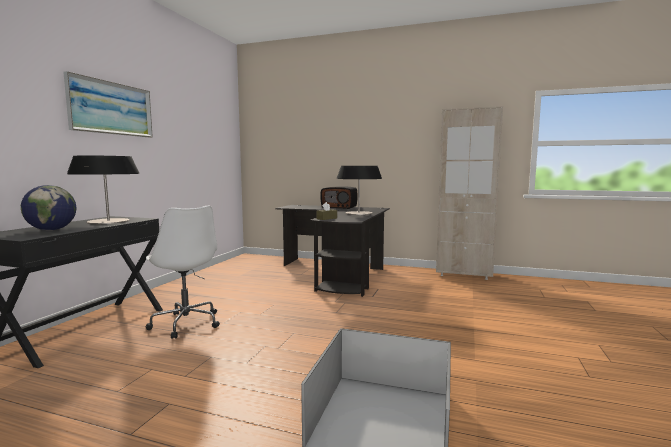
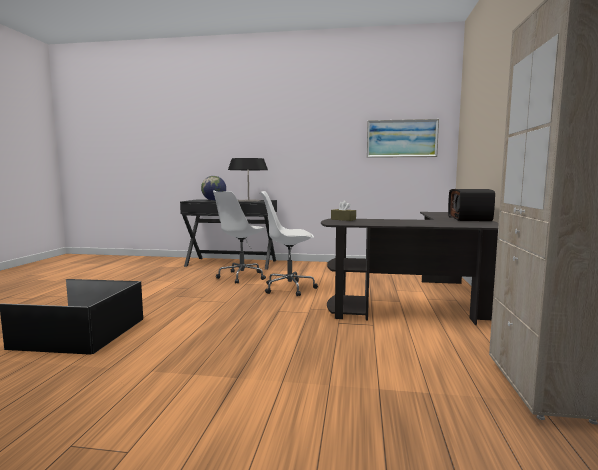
camera: 80 degrees right, 0 degrees up
picture [63,71,153,138] -> picture moved to [367,119,439,158]
table lamp [337,166,382,215] -> none
none -> white office chair [259,191,318,296]

